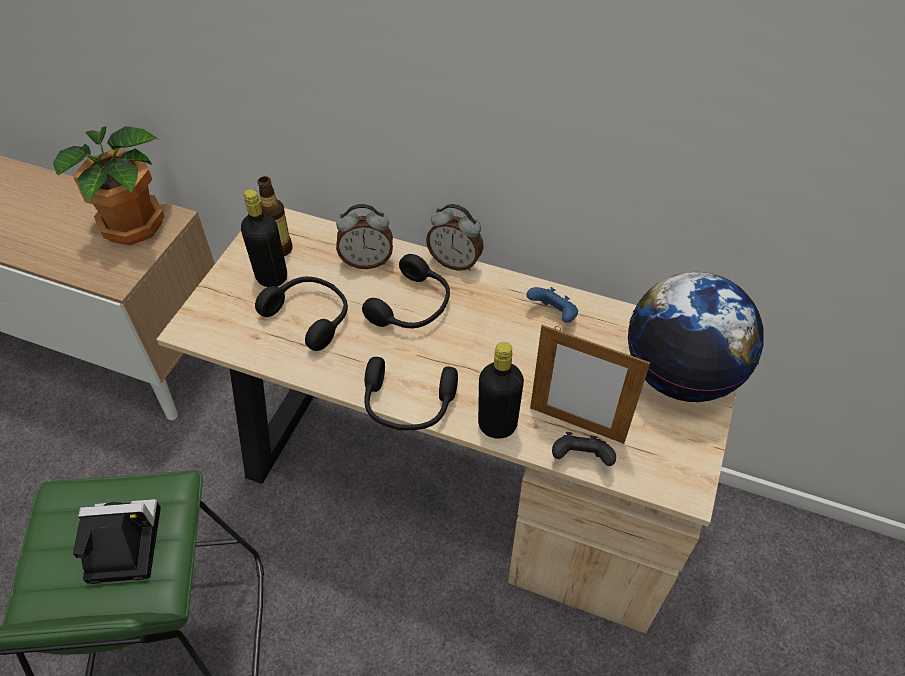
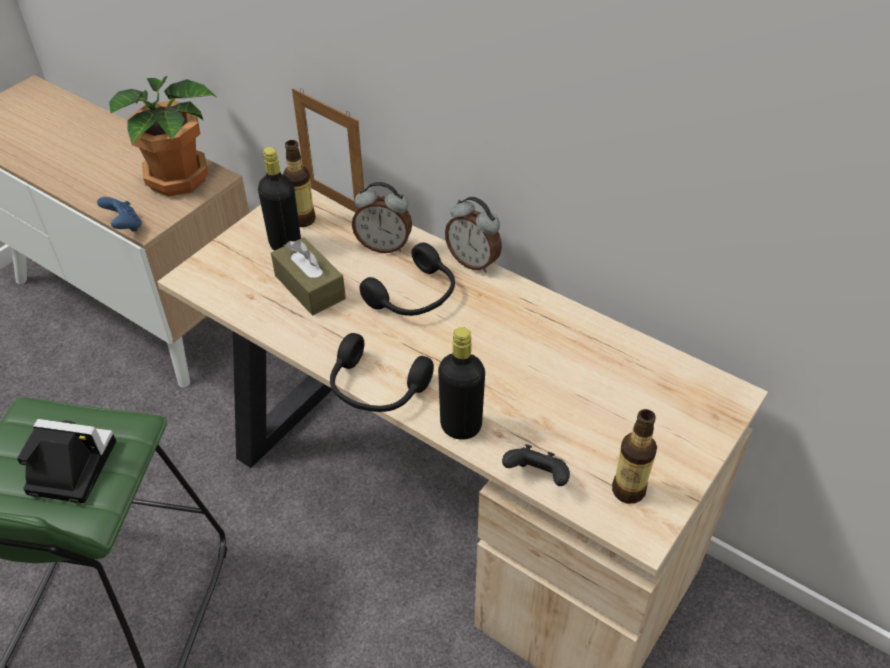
camera: 15 degrees right, 5 degrees down
black headphones [255,276,348,351] -> brown tissue box [271,237,346,315]
blue game controller [526,287,578,323] -> blue game controller moved to [97,197,142,232]
picture frame [530,325,650,444] -> picture frame moved to [292,88,364,213]
globe [628,272,764,402] -> none
none -> bottle [612,409,657,504]

